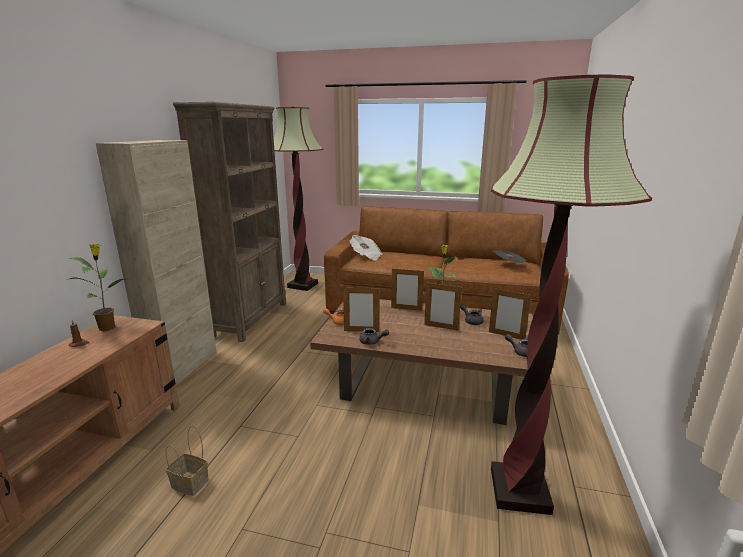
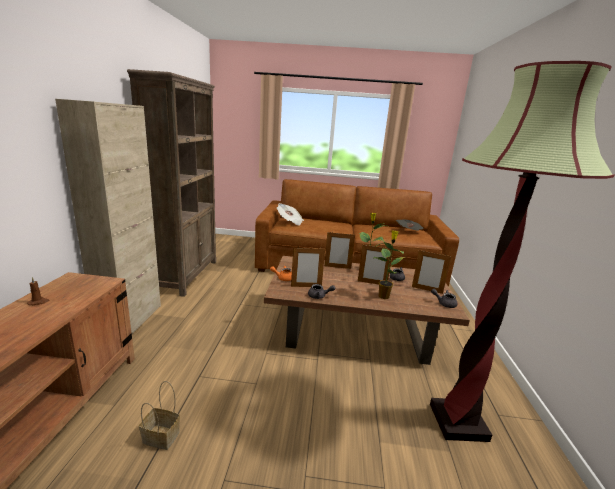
camera: 10 degrees left, 0 degrees up
potted plant [66,244,128,331] -> potted plant moved to [373,230,404,299]
floor lamp [274,107,324,291] -> none

